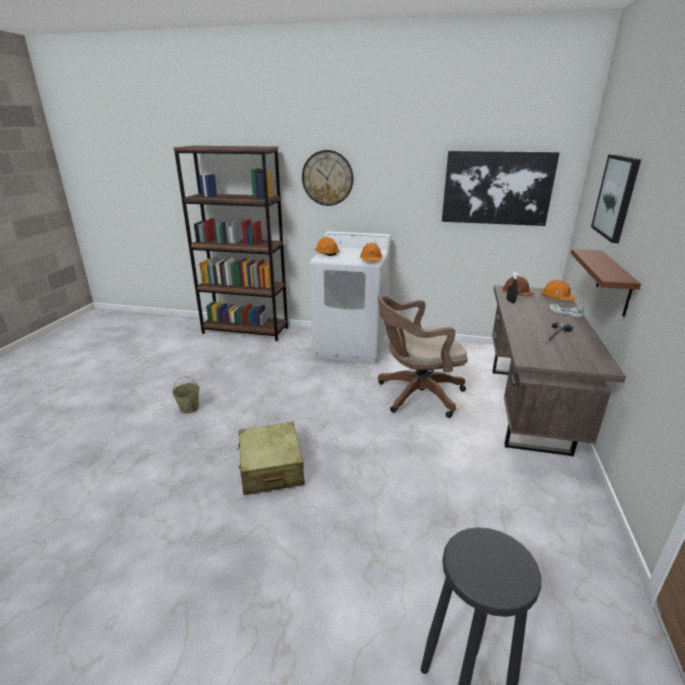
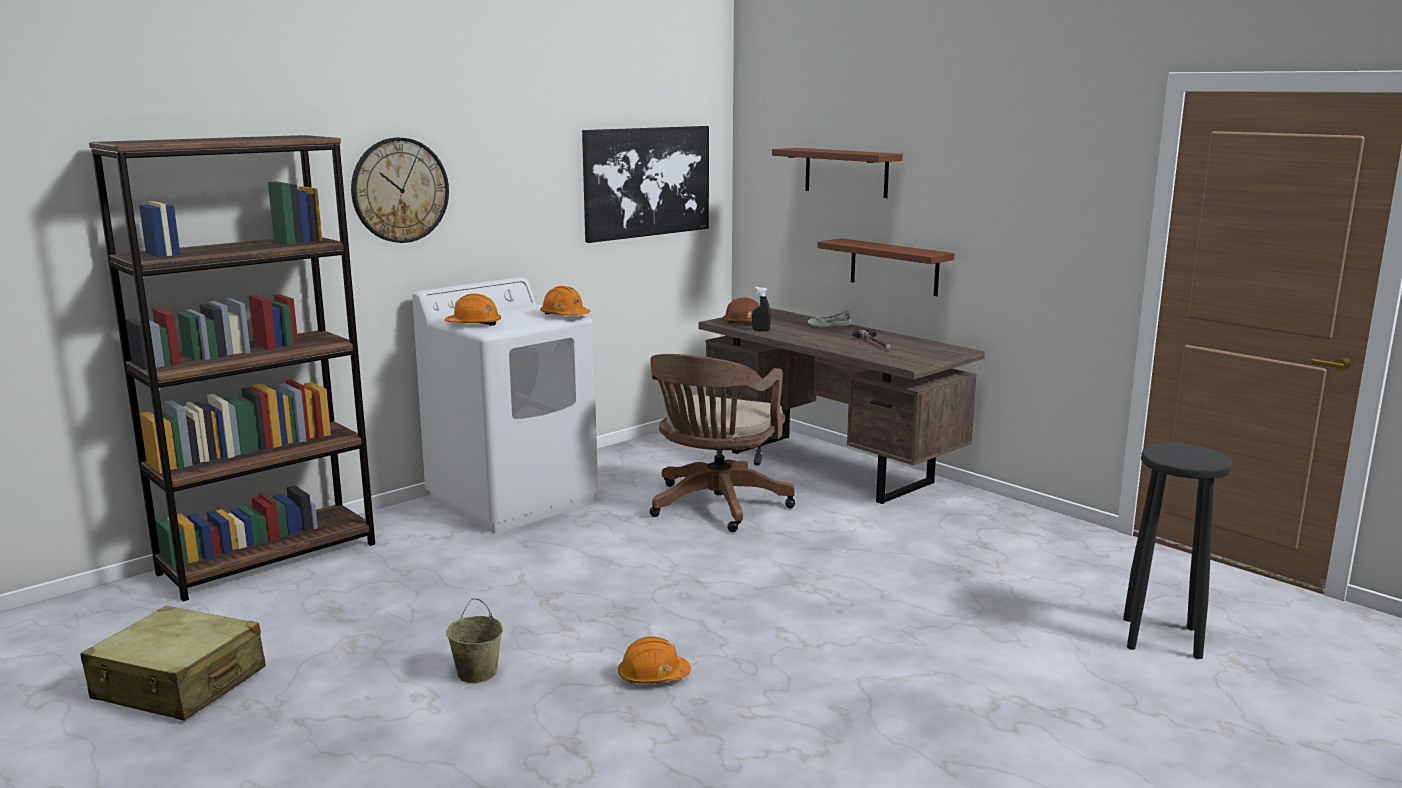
camera: 55 degrees left, 10 degrees down
beige suitcase [238,422,305,495] -> beige suitcase moved to [80,606,266,721]
orange hard hat [541,280,575,301] -> orange hard hat moved to [618,637,691,683]
picture [591,154,641,243] -> brown shelf [772,148,903,198]

